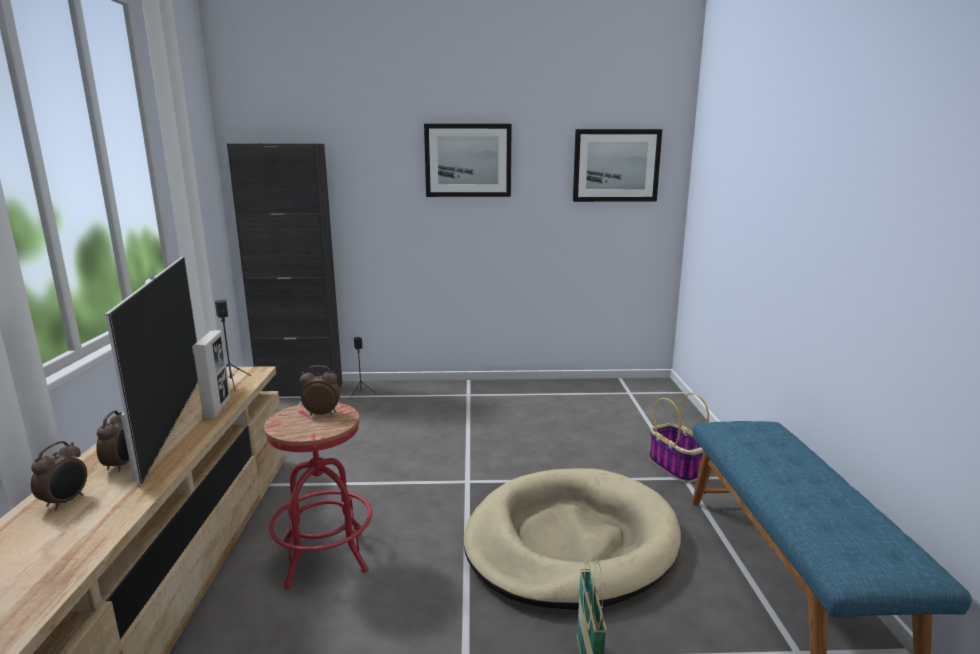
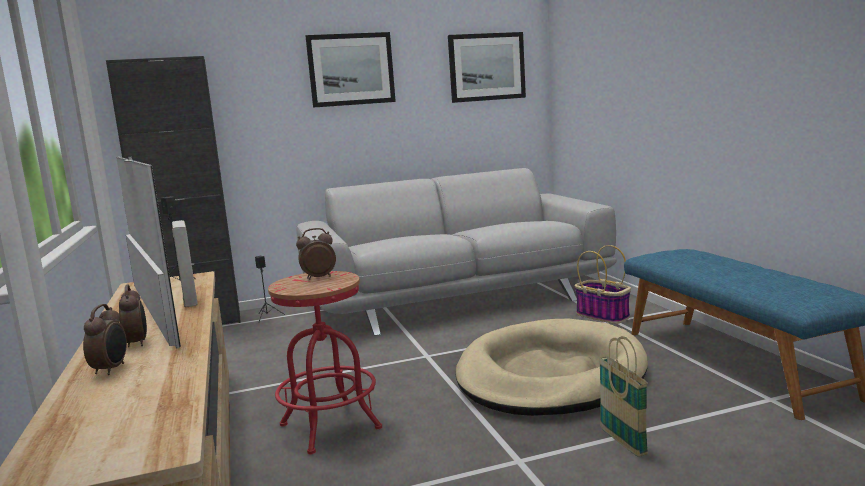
camera: 15 degrees left, 5 degrees down
none -> grey sofa [296,168,617,335]

